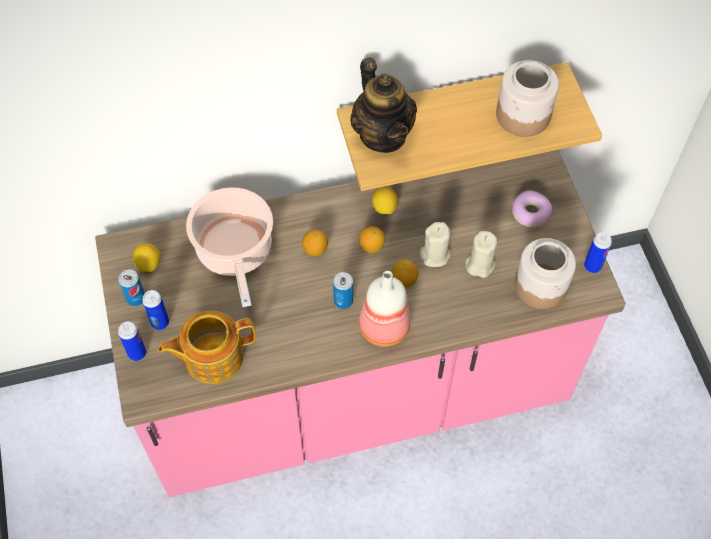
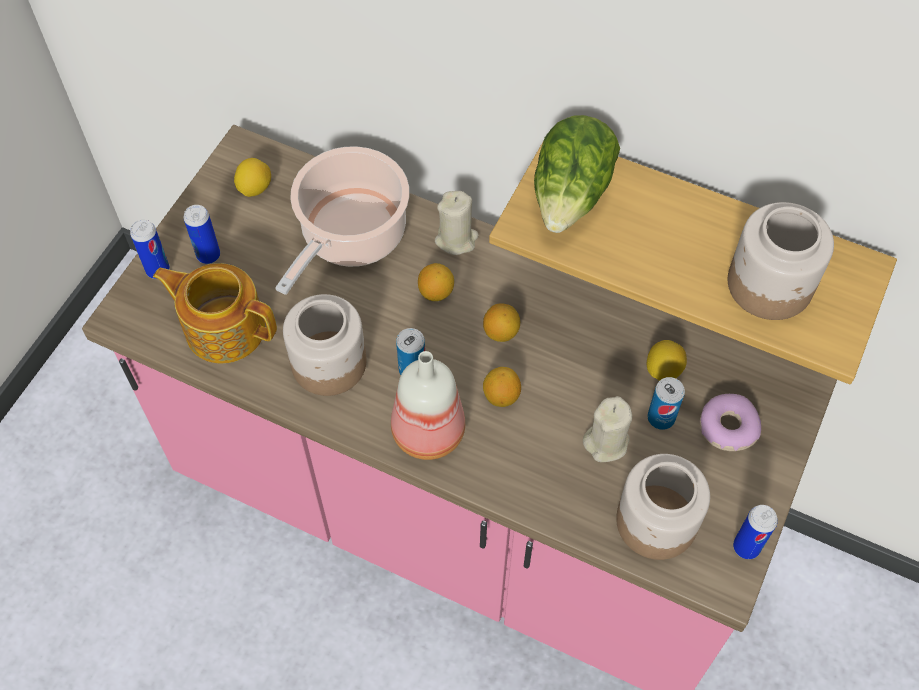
camera: 40 degrees right, 0 degrees up
can [118,269,145,306] -> can moved to [647,377,685,430]
teapot [350,58,417,153] -> lettuce [534,115,620,233]
lemon [372,187,398,215] -> lemon moved to [647,340,687,381]
beige candle [420,222,451,267] -> beige candle moved to [435,191,479,255]
none -> jar [283,294,366,396]

